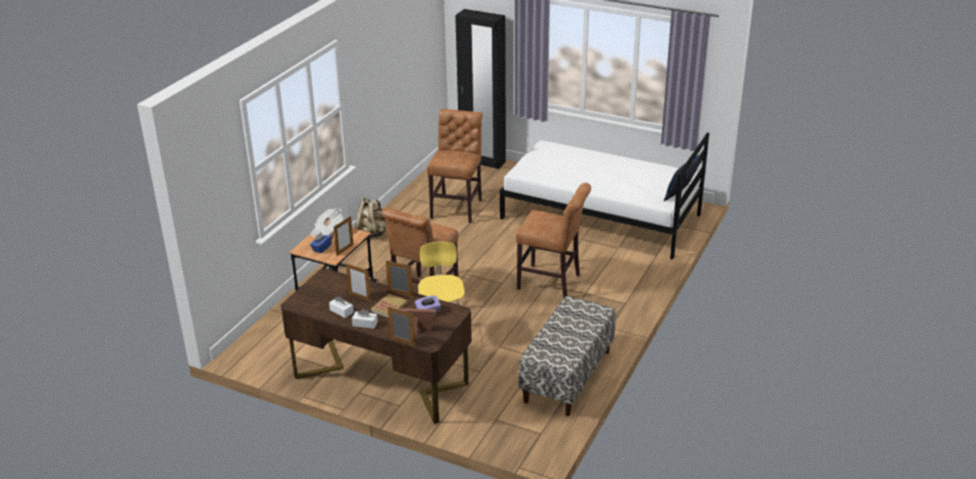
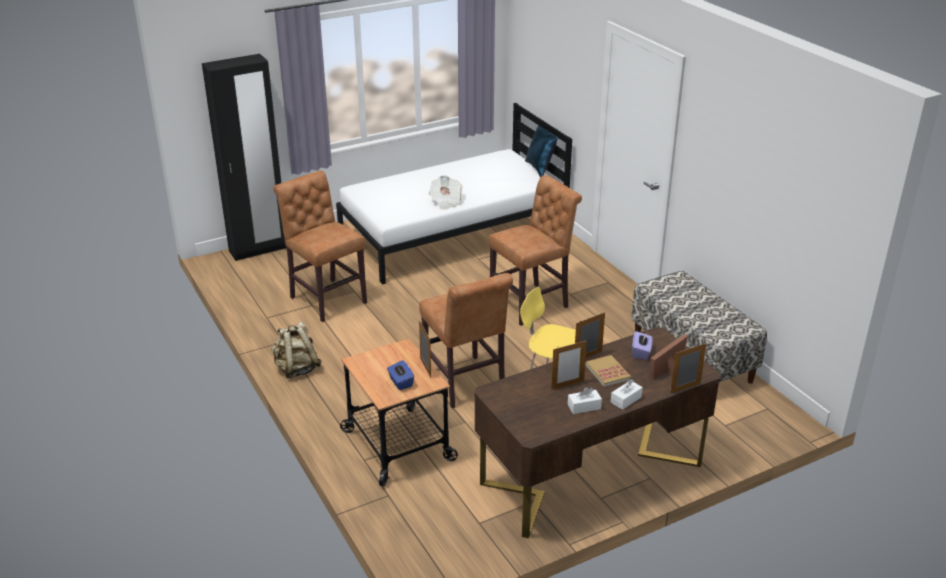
camera: 55 degrees left, 0 degrees up
newspaper [310,208,344,237] -> newspaper moved to [429,175,463,210]

